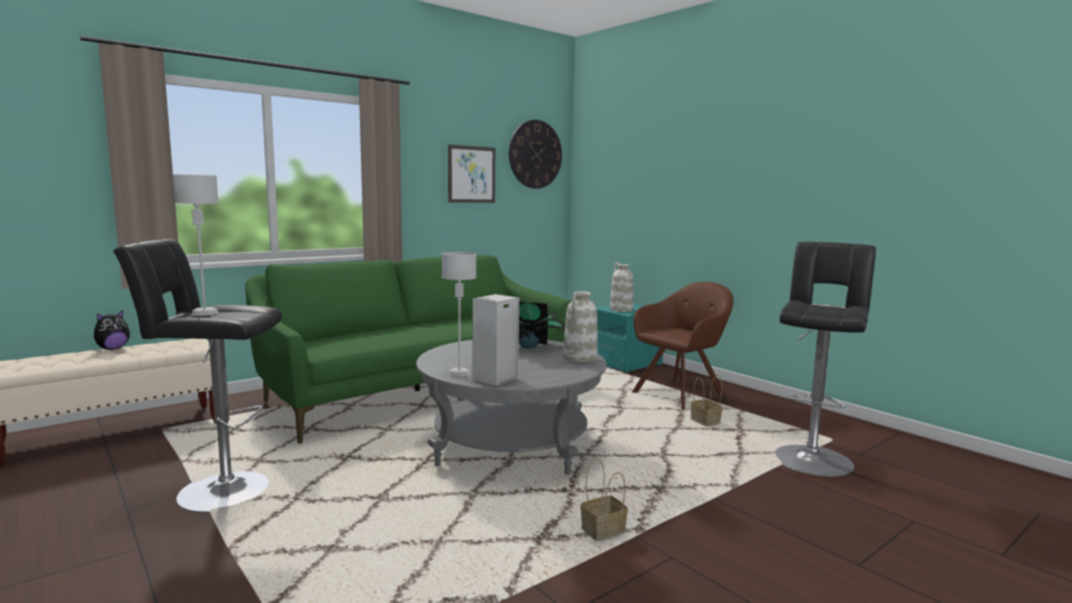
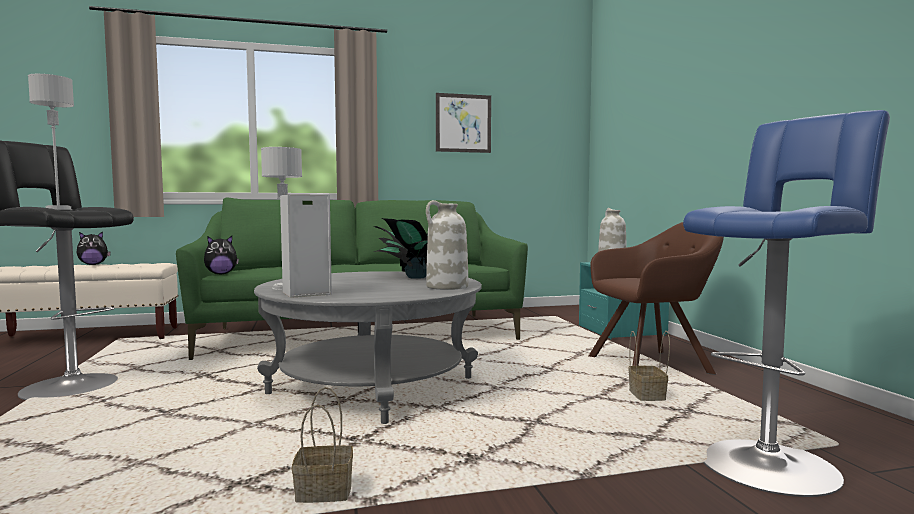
camera: 25 degrees right, 5 degrees down
wall clock [509,120,562,189] -> none
black stool [775,242,876,477] -> blue stool [683,110,890,497]
none -> plush toy [204,236,239,275]

